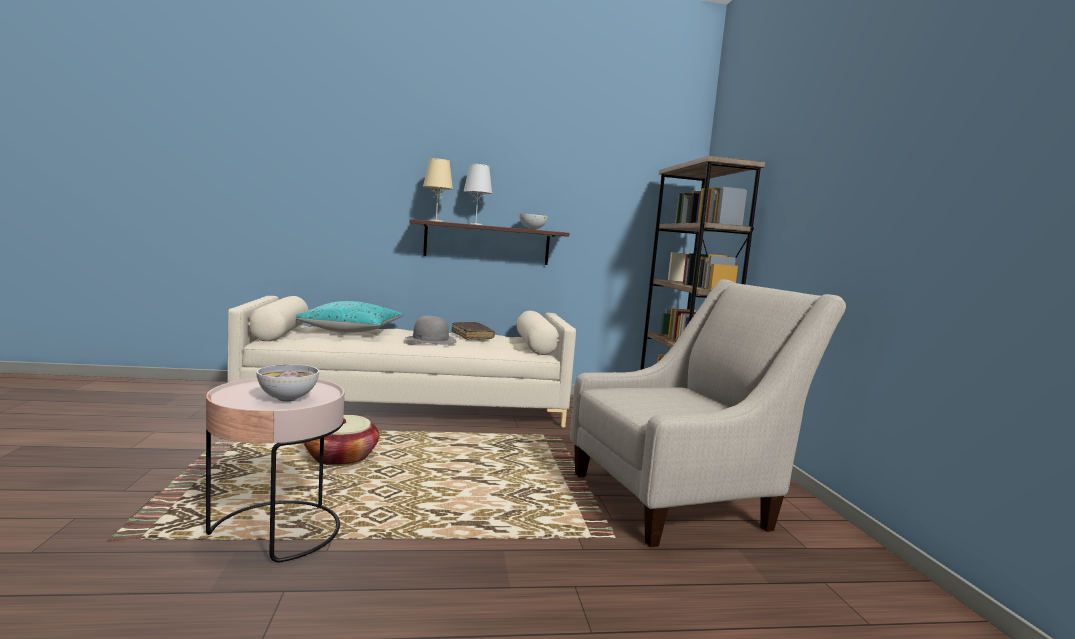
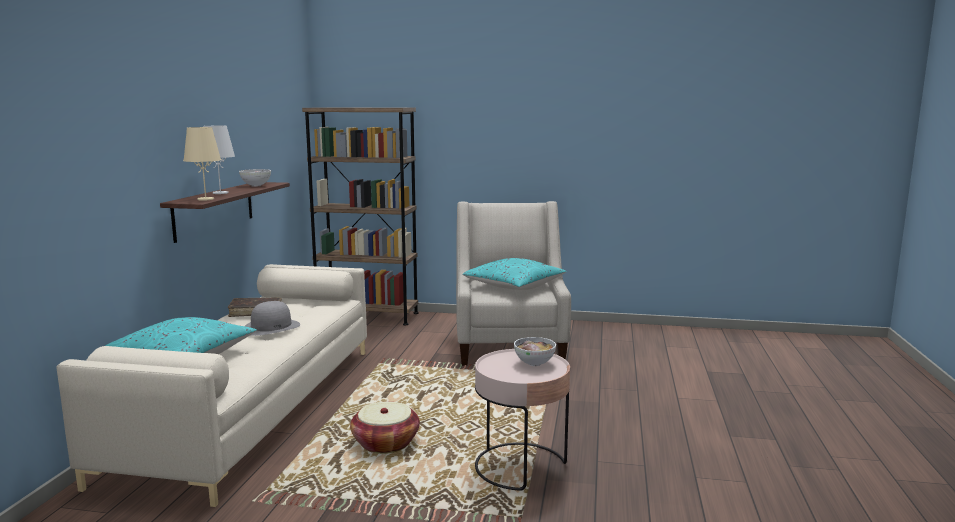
camera: 70 degrees left, 5 degrees up
none -> turquoise pillow [462,258,567,290]

